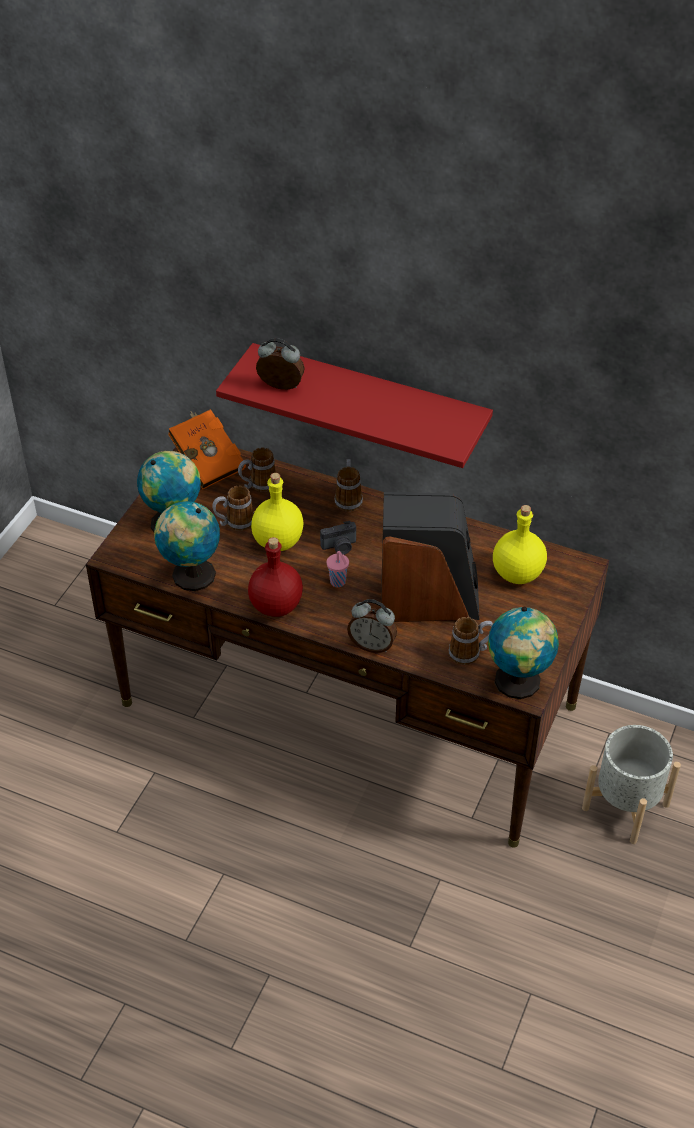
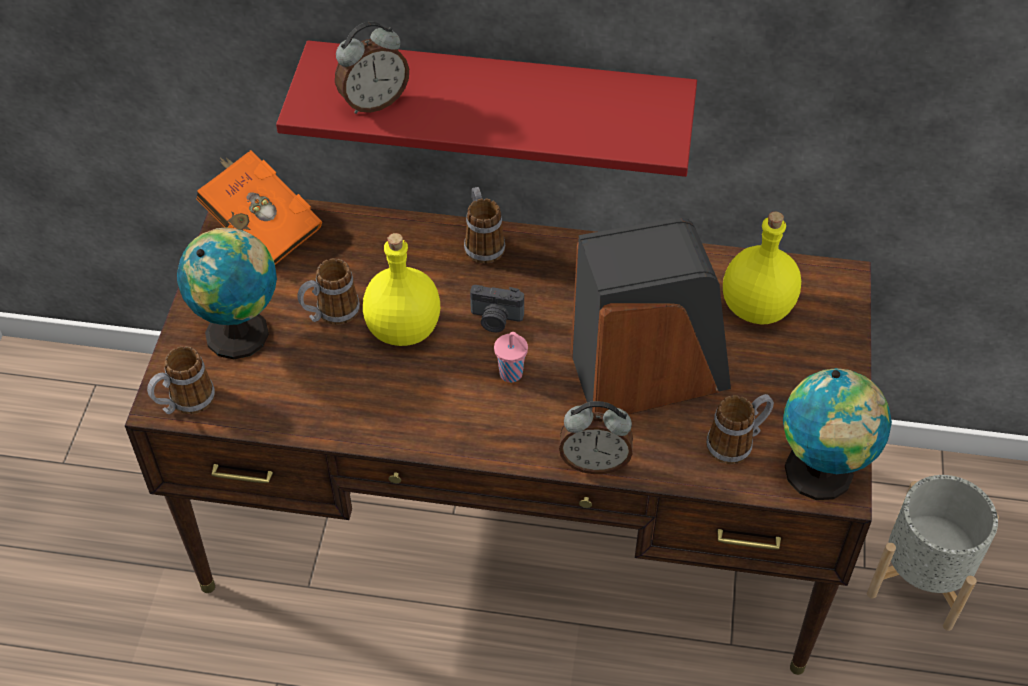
camera: 15 degrees left, 5 degrees up
globe [154,501,220,591] -> none
mug [238,447,276,492] -> mug moved to [147,346,215,414]
red bottle [248,537,303,617] -> none
alarm clock [256,338,305,390] -> alarm clock turned 150 degrees clockwise [335,22,409,114]
camera [320,521,356,555] -> camera turned 45 degrees clockwise [470,285,524,332]

